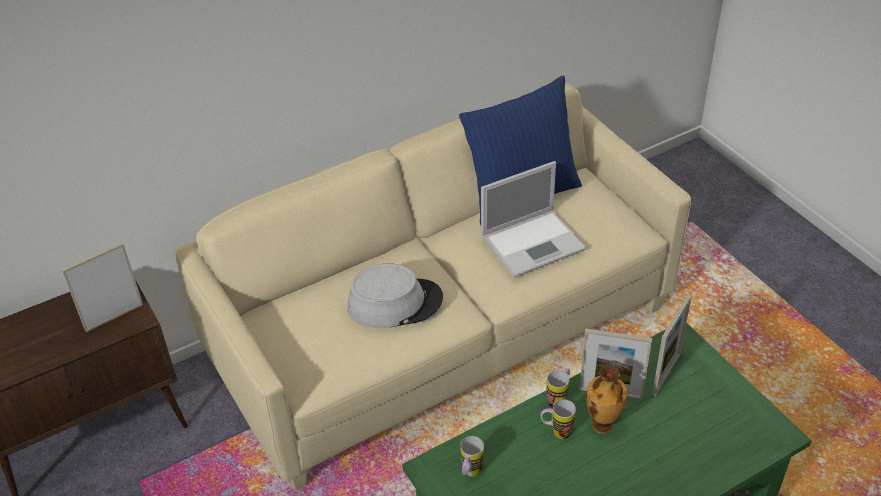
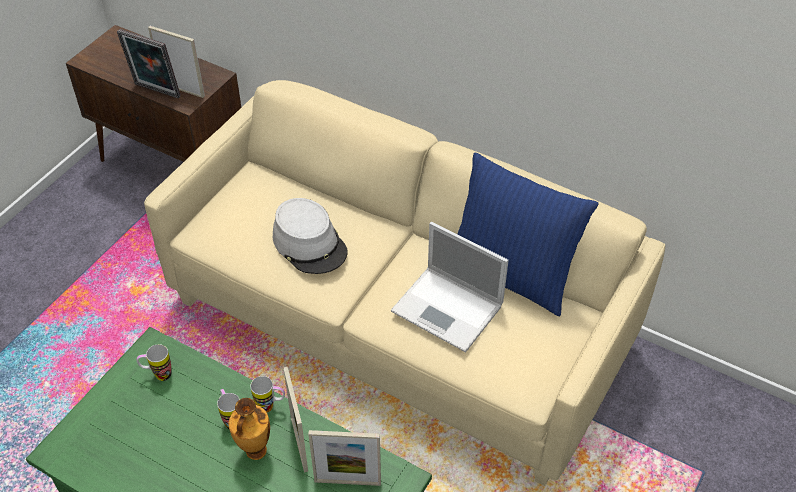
camera: 60 degrees right, 5 degrees up
none -> picture frame [117,29,181,99]

